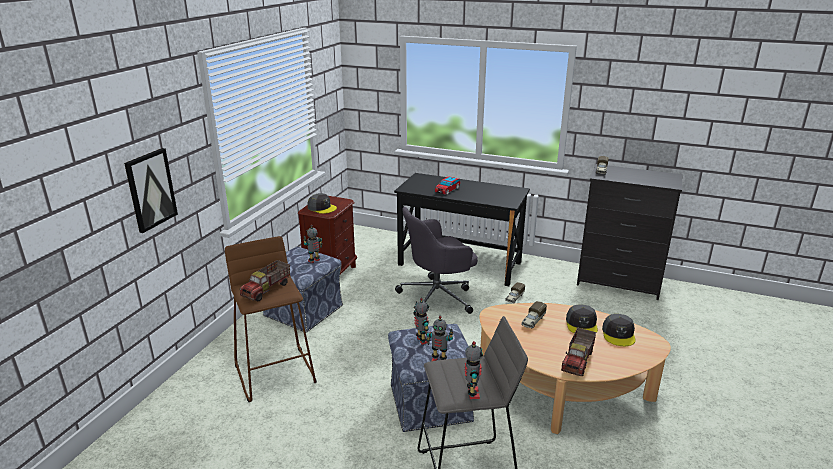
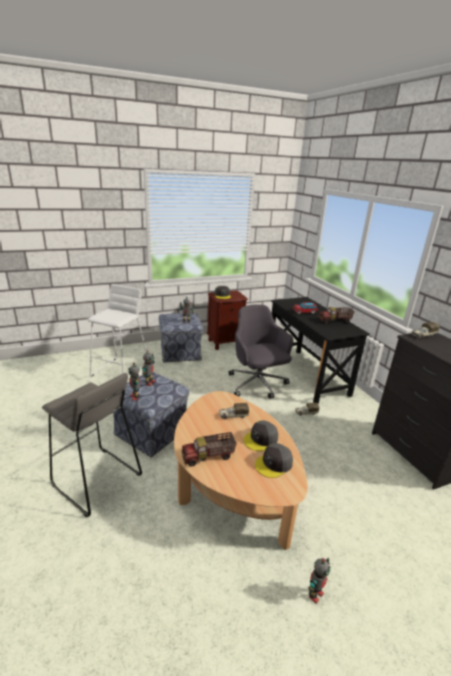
camera: 45 degrees right, 0 degrees up
picture [124,148,178,233] -> none
brown stool [225,236,317,402] -> white stool [87,284,147,376]
toy truck [239,260,290,301] -> toy truck moved to [318,307,355,324]
grey office chair [395,207,478,316] -> grey office chair turned 45 degrees clockwise [228,304,294,399]
toy robot [465,341,483,399] -> toy robot moved to [309,557,331,604]

